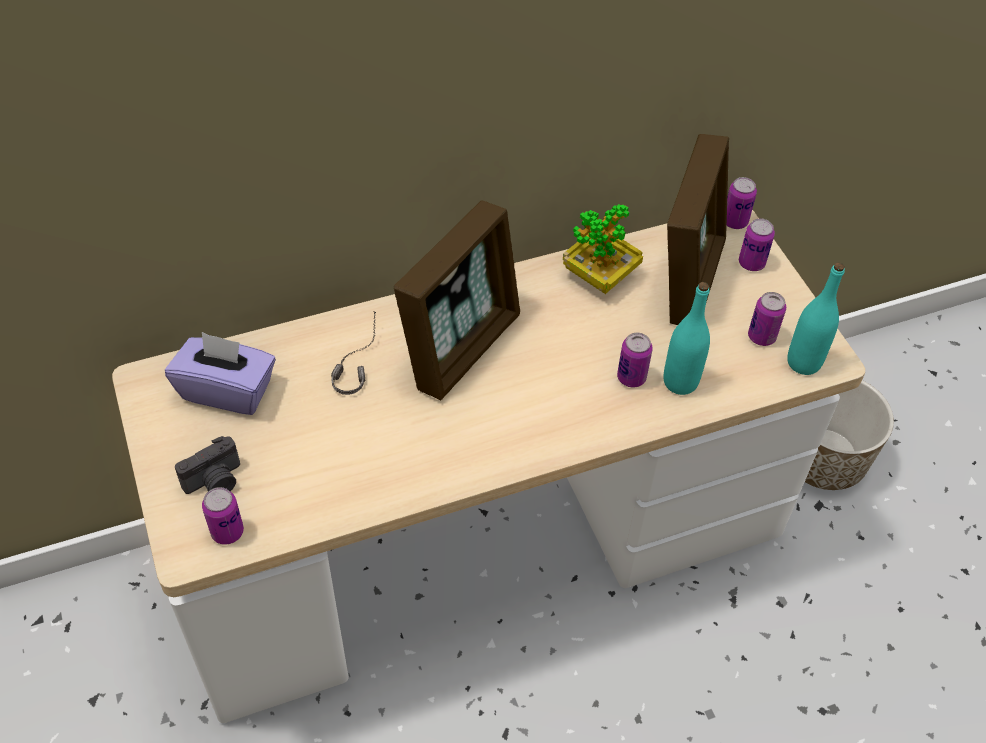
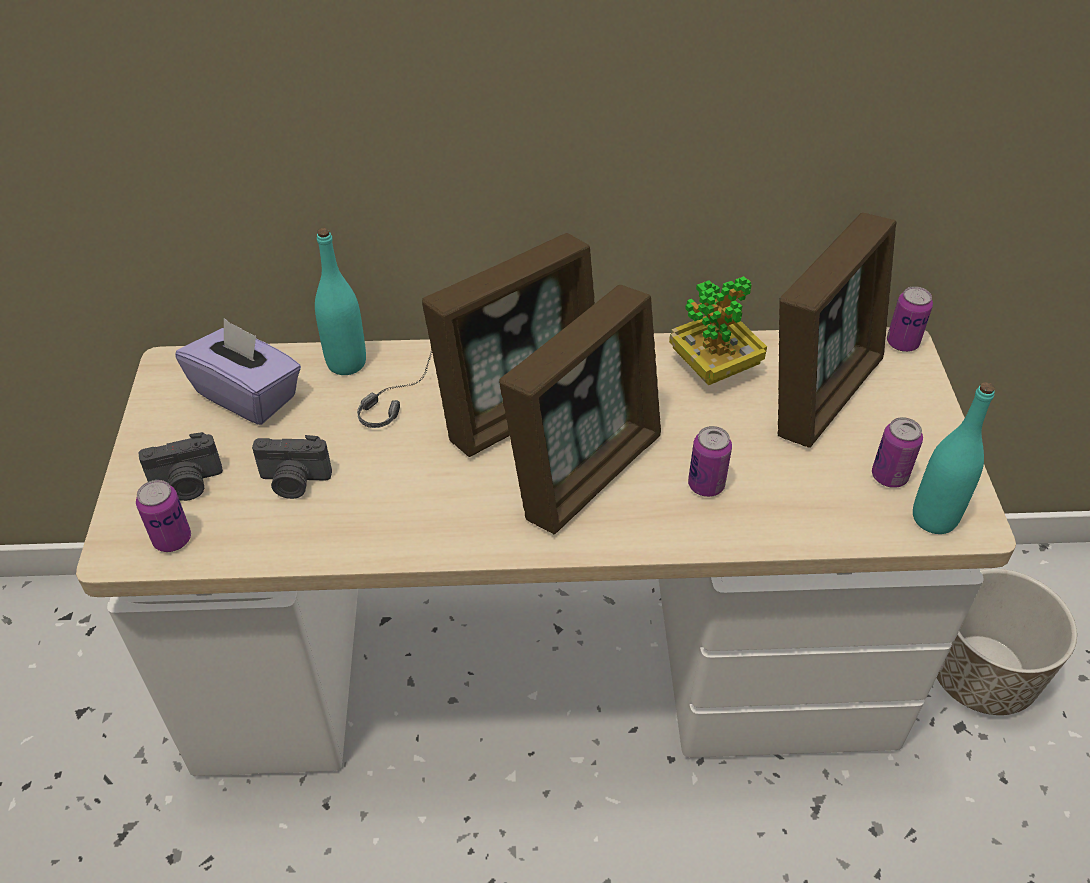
camera: 20 degrees right, 5 degrees down
turquoise bottle [664,282,710,395] -> turquoise bottle moved to [315,228,366,375]
can [739,219,775,271] -> none
none -> camera [252,435,332,499]
none -> picture frame [499,285,661,534]

